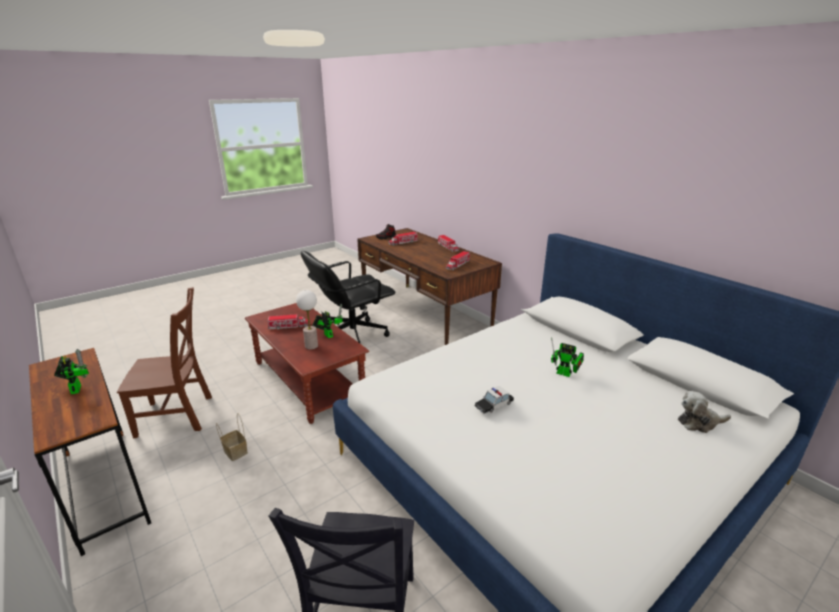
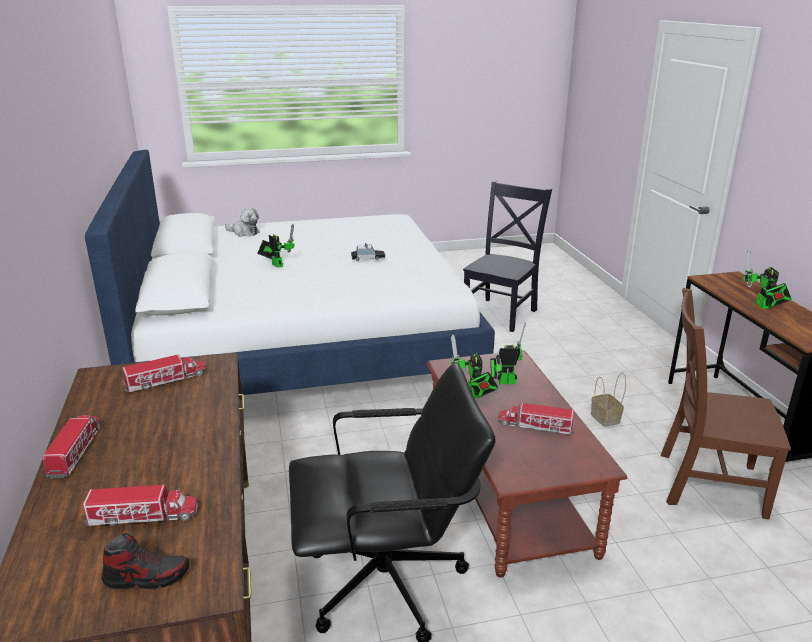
camera: 155 degrees left, 0 degrees up
table lamp [296,290,318,350] -> toy robot [490,322,526,384]

